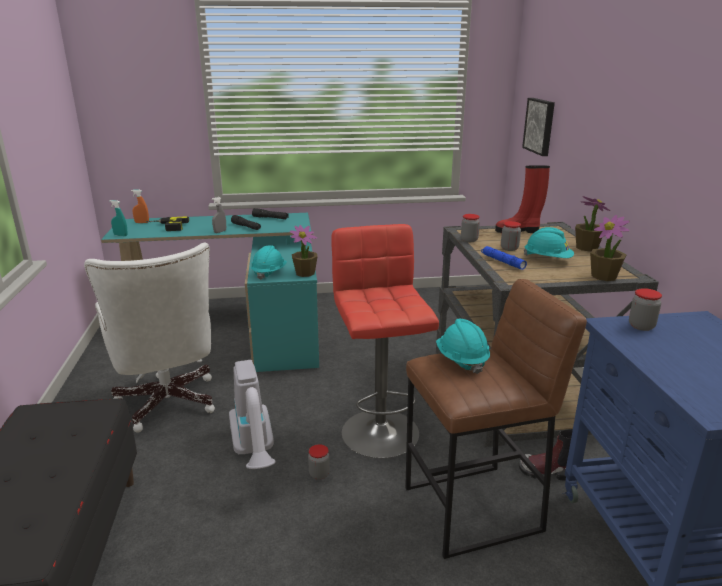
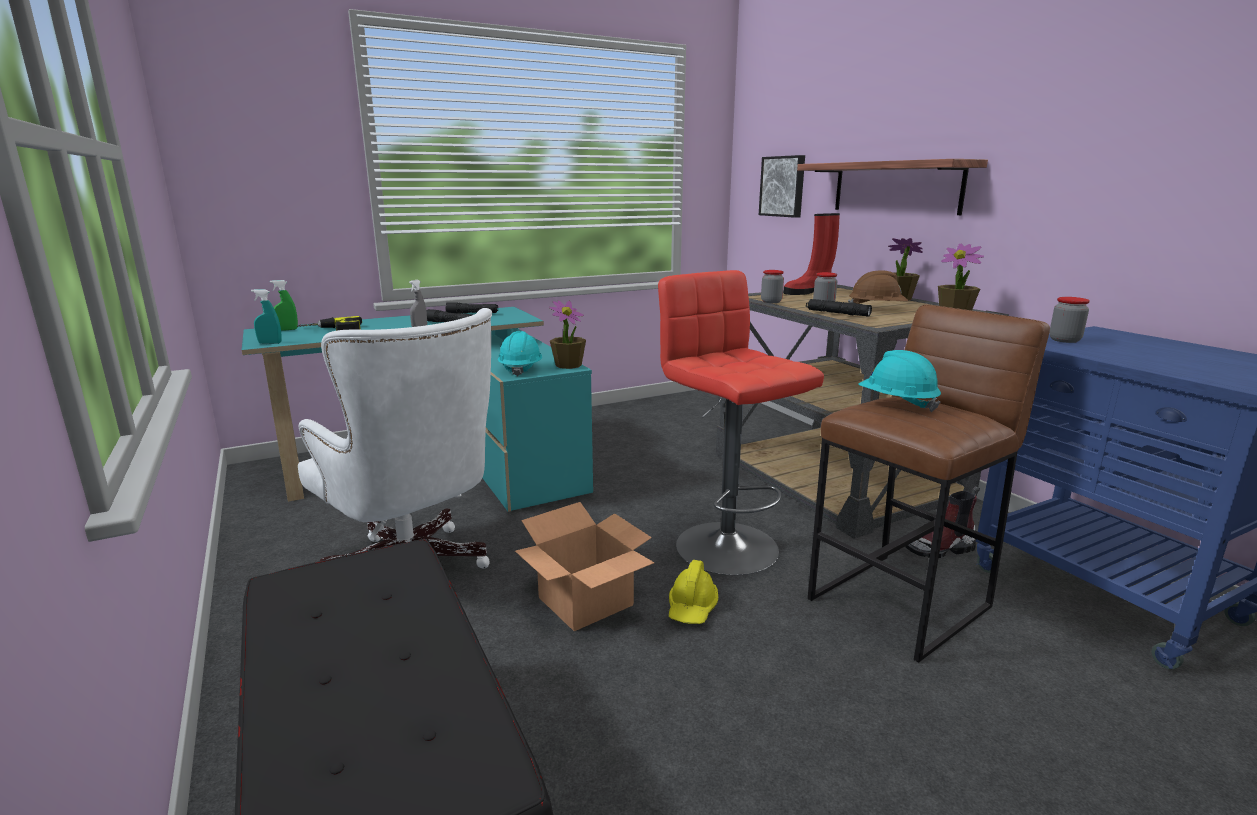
camera: 20 degrees left, 5 degrees down
orange spray bottle [131,190,149,223] -> green spray bottle [270,280,298,331]
vacuum cleaner [229,360,276,469] -> cardboard box [515,502,655,631]
jar [308,444,330,480] -> yellow hard hat [669,560,718,624]
blue flashlight [481,246,527,270] -> black flashlight [806,299,872,317]
turquoise hard hat [524,227,574,258] -> brown hard hat [848,270,908,304]
none -> shelf [797,159,988,215]

